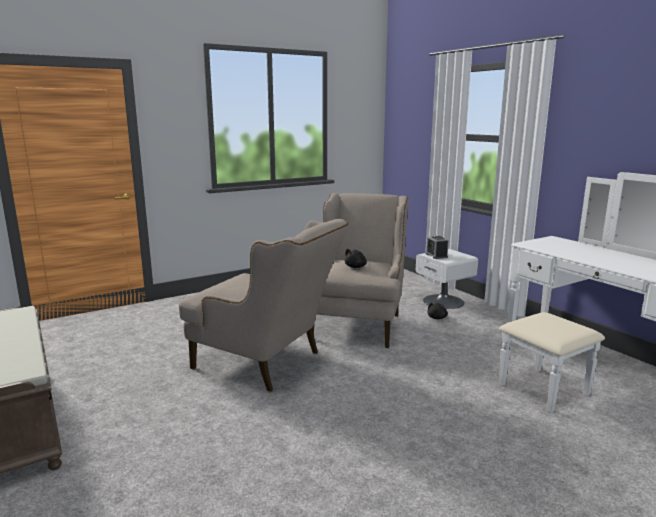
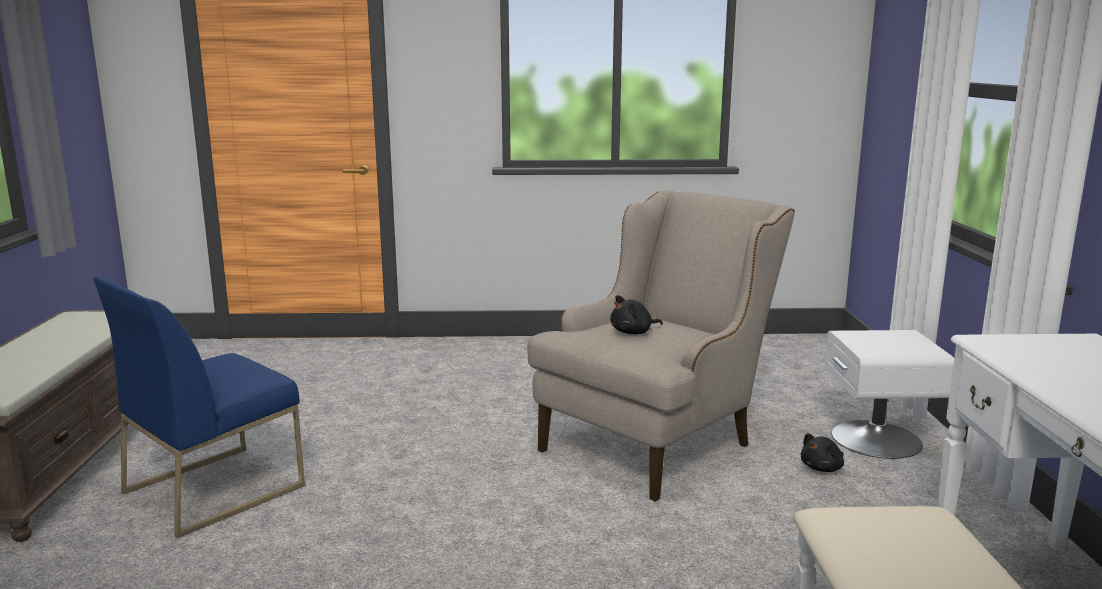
camera: 30 degrees right, 0 degrees up
beige armchair [179,219,348,392] -> none
alarm clock [426,236,448,259] -> none
none -> blue chair [93,277,305,538]

